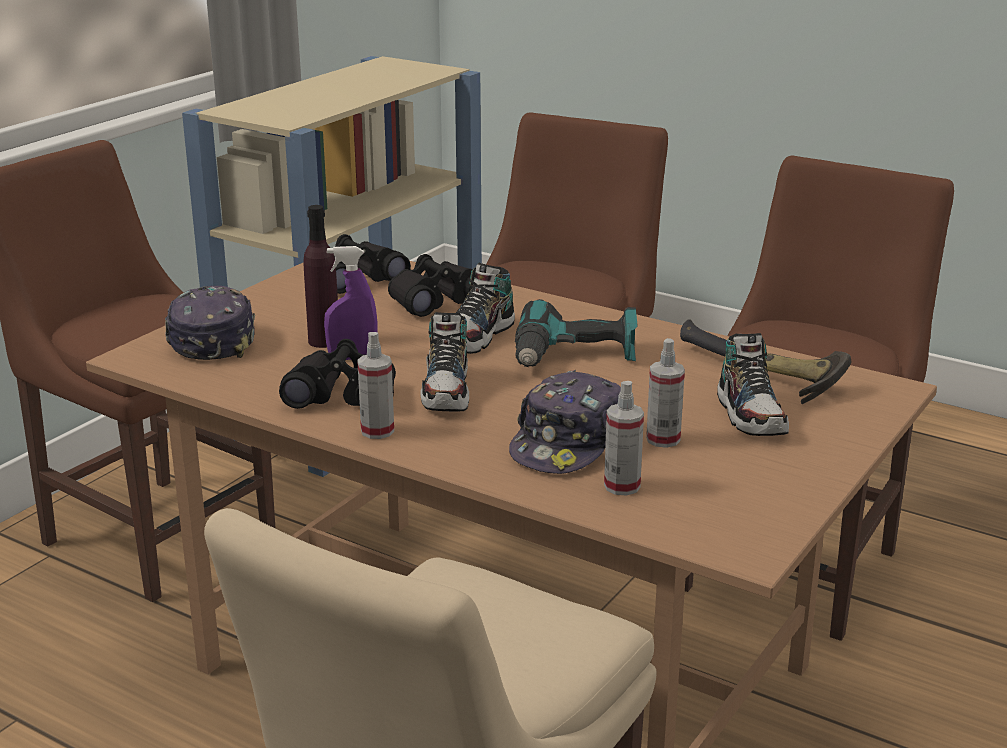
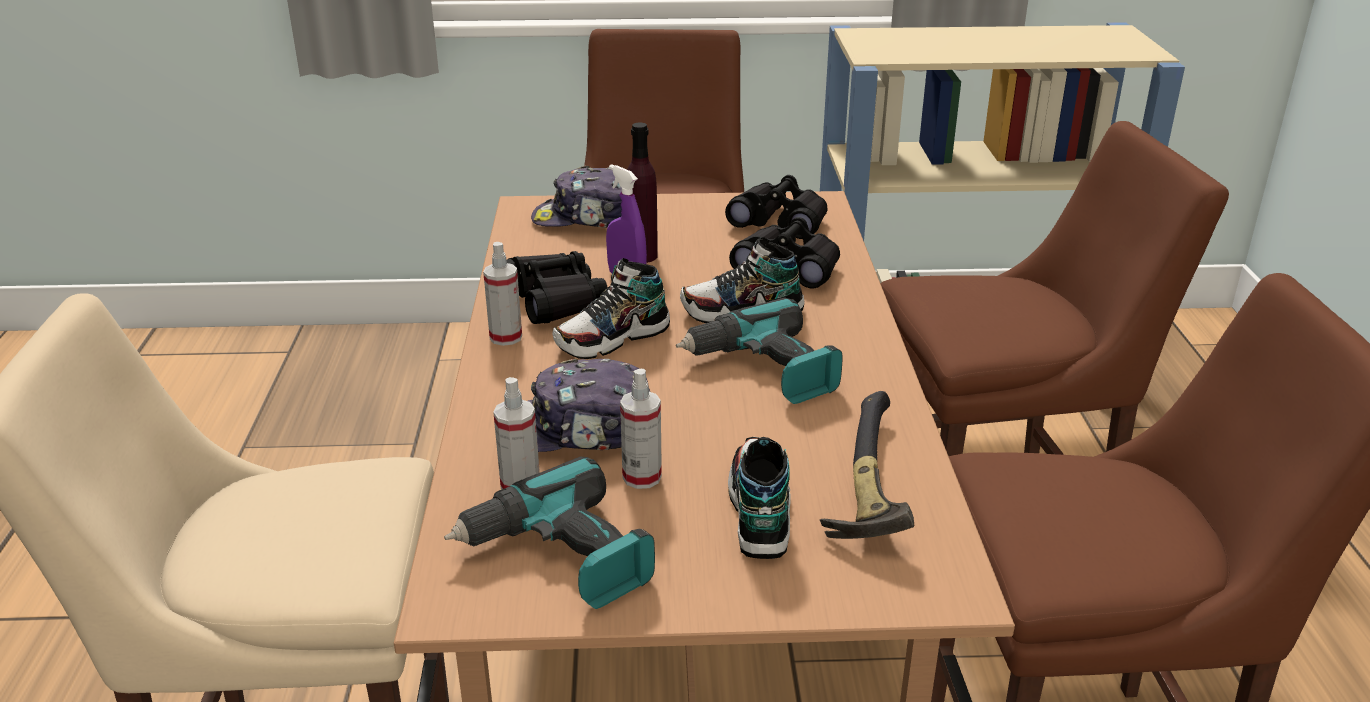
camera: 55 degrees right, 5 degrees up
cap [165,286,255,360] -> cap turned 135 degrees counterclockwise [531,166,622,228]
shoe [717,333,789,436] -> shoe turned 135 degrees clockwise [728,437,791,559]
none -> power drill [444,456,655,609]

